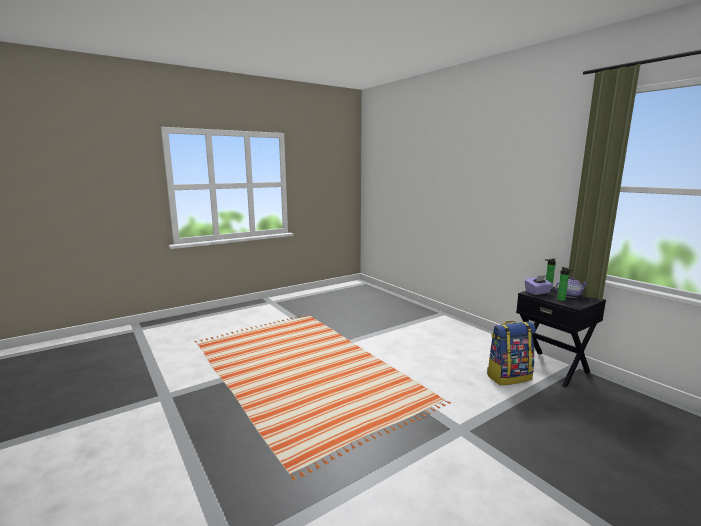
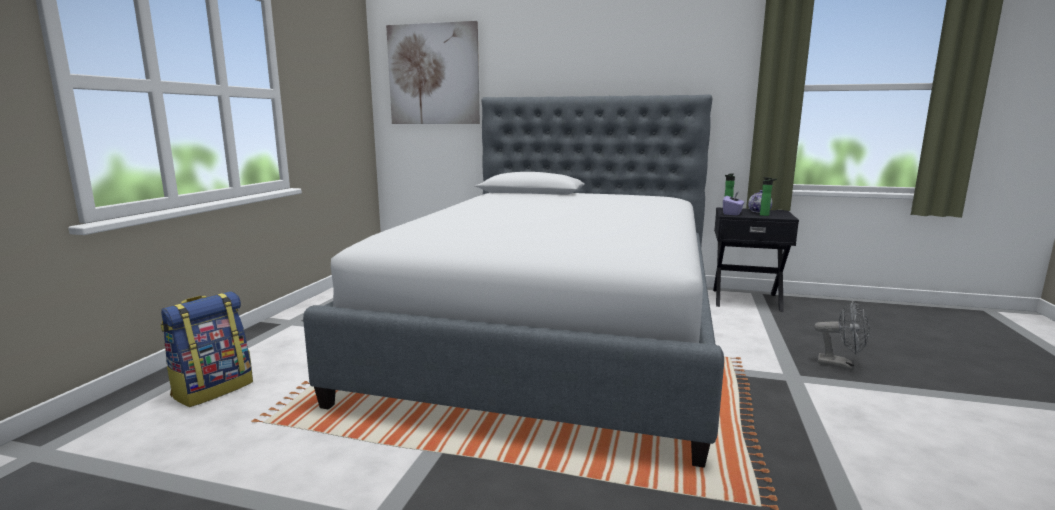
camera: 40 degrees left, 0 degrees up
backpack [487,321,536,385] -> backpack moved to [161,292,253,407]
none -> bed [303,95,724,468]
none -> picture [386,21,480,124]
none -> grey fan [814,301,870,370]

